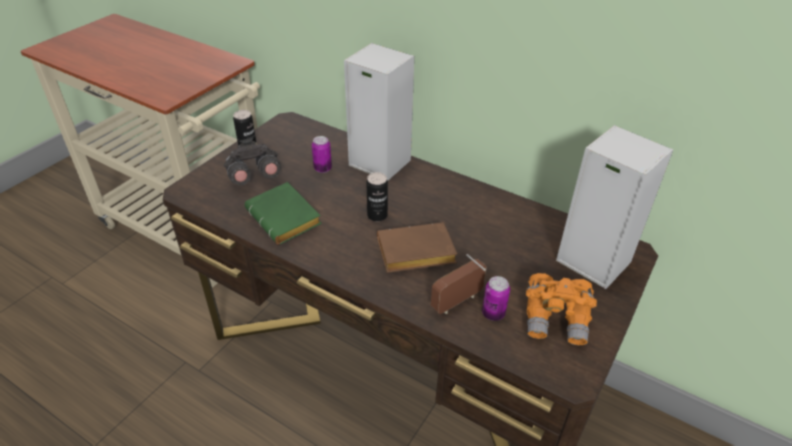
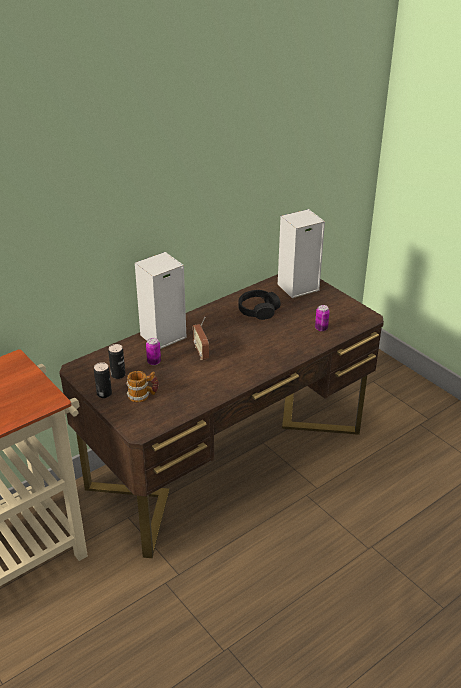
camera: 70 degrees left, 5 degrees down
grey binoculars [224,138,281,185] -> mug [126,371,159,402]
green book [245,182,322,245] -> none
can [366,172,388,221] -> can moved to [108,344,126,379]
brown book [377,222,457,273] -> none
radio [431,254,486,314] -> radio moved to [193,317,209,360]
orange binoculars [526,273,597,345] -> none
none -> black headphones [238,290,281,320]

